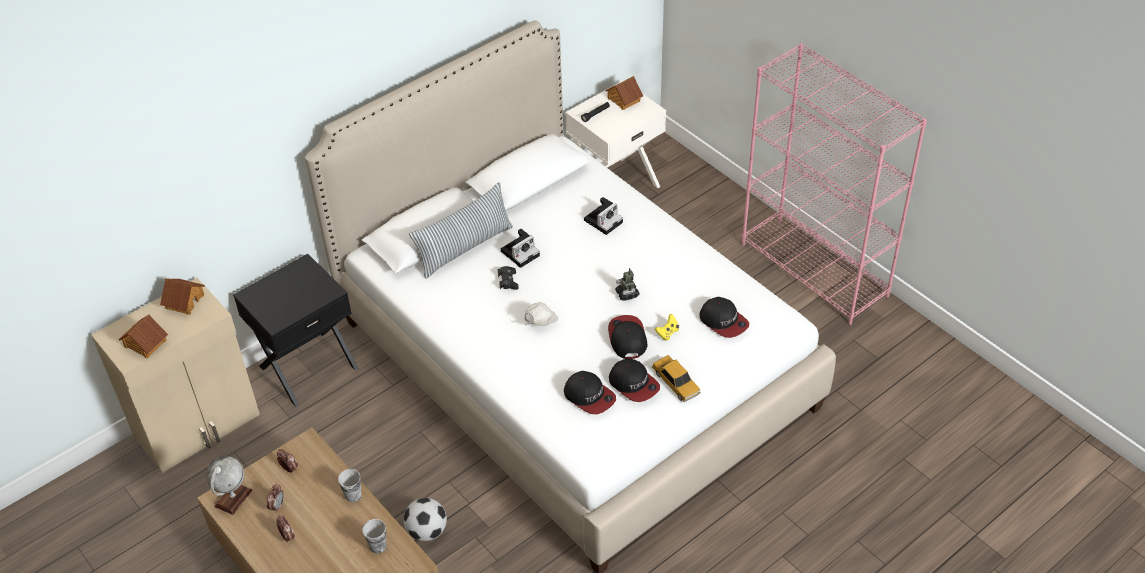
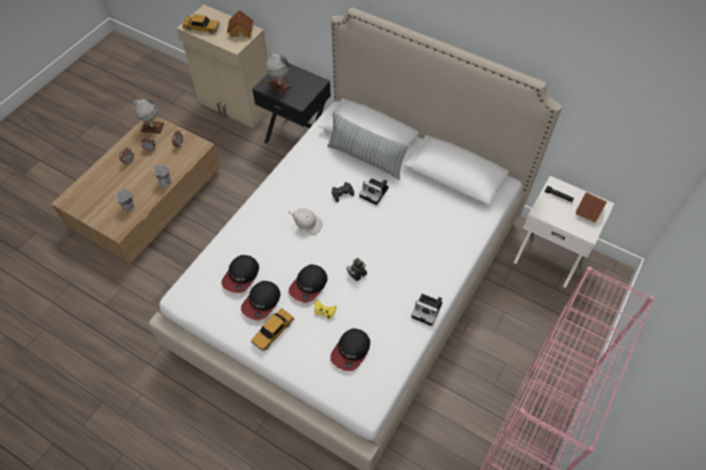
camera: 70 degrees right, 10 degrees up
toy house [119,314,168,358] -> toy car [183,14,220,34]
football [404,498,447,541] -> none
camera [584,197,623,235] -> camera moved to [411,294,442,326]
cap [608,315,647,359] -> cap turned 150 degrees clockwise [289,264,327,303]
none -> globe [266,53,292,94]

